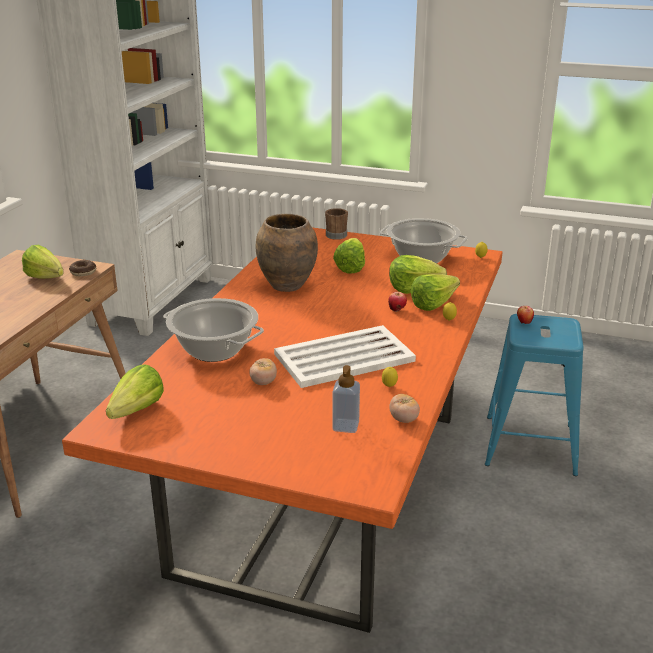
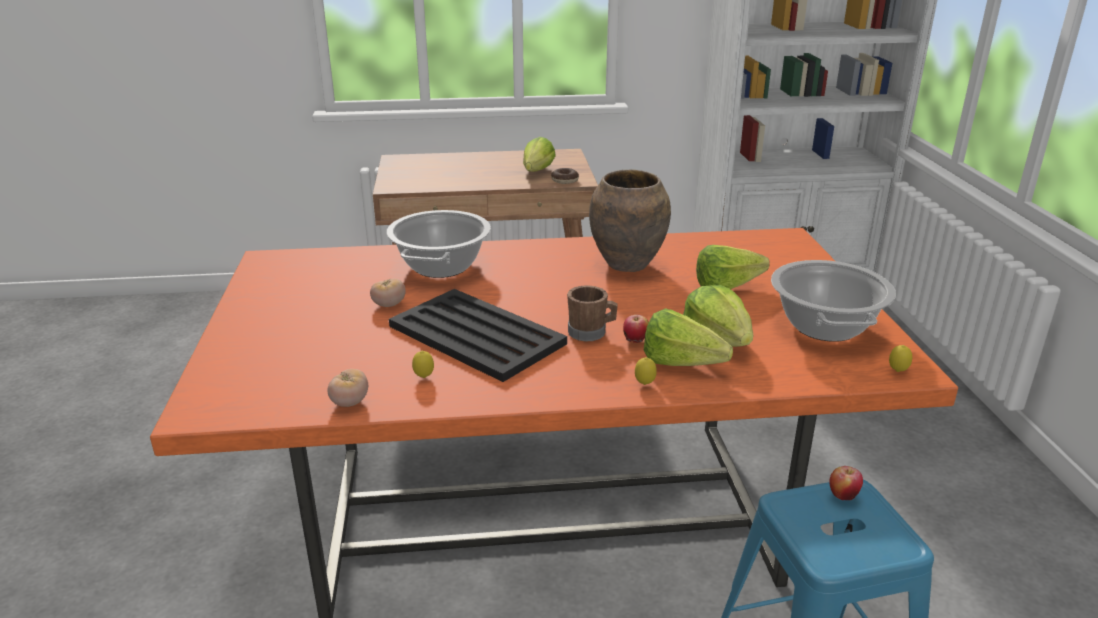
camera: 65 degrees right, 0 degrees up
lettuce [106,364,164,419] -> none
white tray [274,325,416,388] -> black tray [389,289,567,382]
brown mug [325,208,348,240] -> brown mug moved to [567,285,618,342]
soap dispenser [332,365,360,433] -> none

